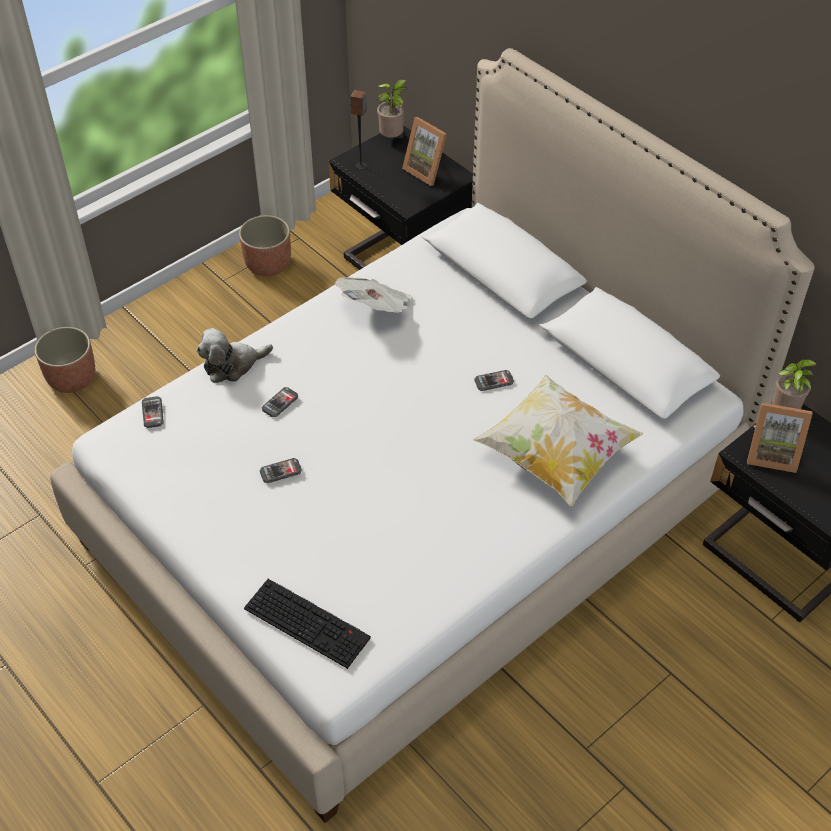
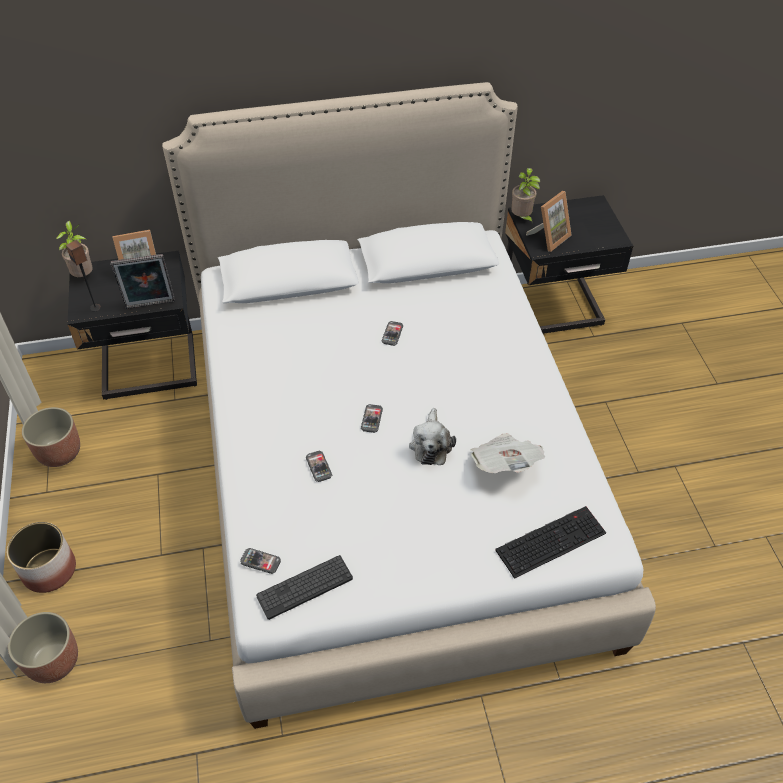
camera: 60 degrees left, 0 degrees up
plush toy [197,328,273,383] -> plush toy moved to [409,408,456,465]
phone [260,458,302,483] -> phone moved to [361,404,383,433]
newspaper [335,277,413,313] -> newspaper moved to [470,433,545,473]
pillow [473,375,643,506] -> none
none -> planter [7,522,76,593]
none -> picture frame [111,254,175,309]
none -> keyboard [256,555,353,620]

